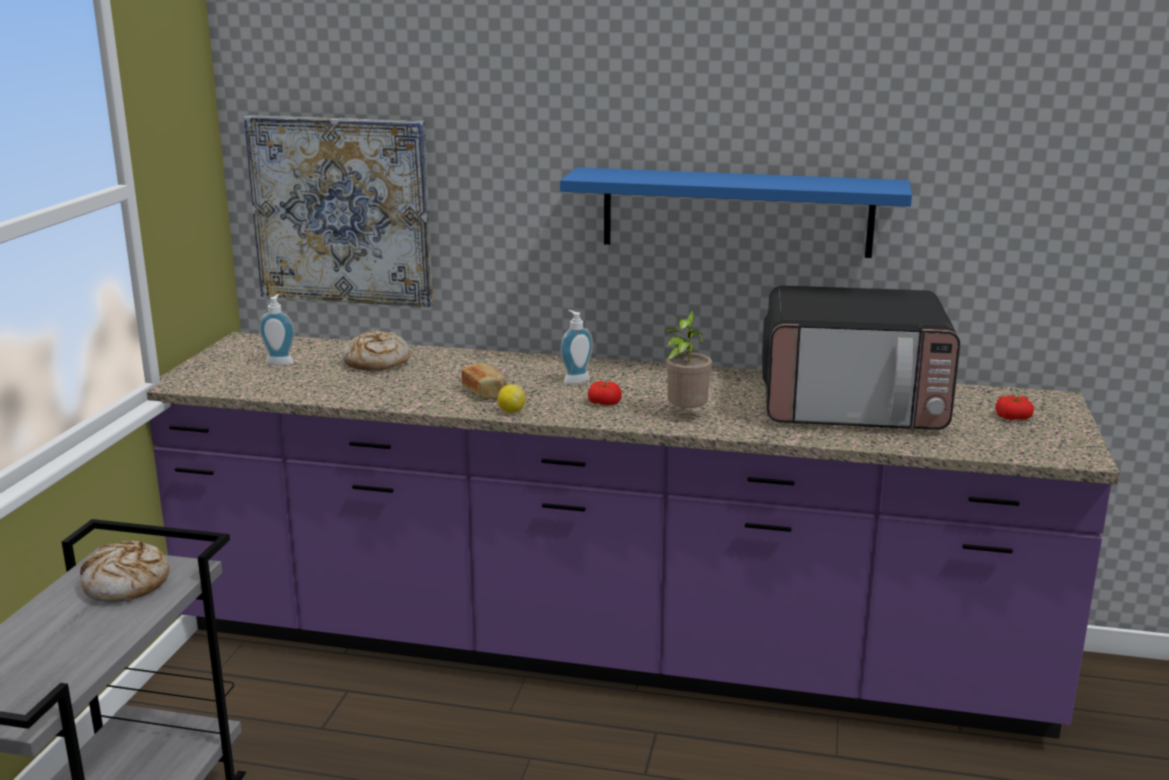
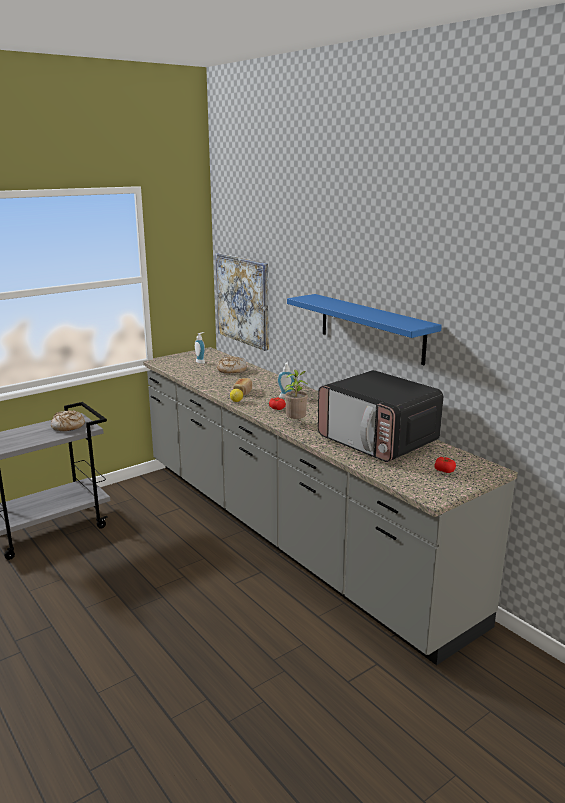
camera: 40 degrees right, 0 degrees up
purple counter [147,332,1120,739] -> grey counter [143,347,518,665]

